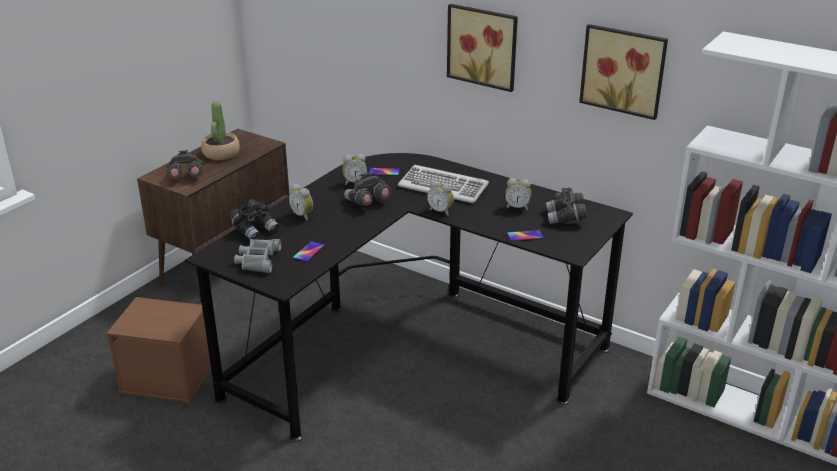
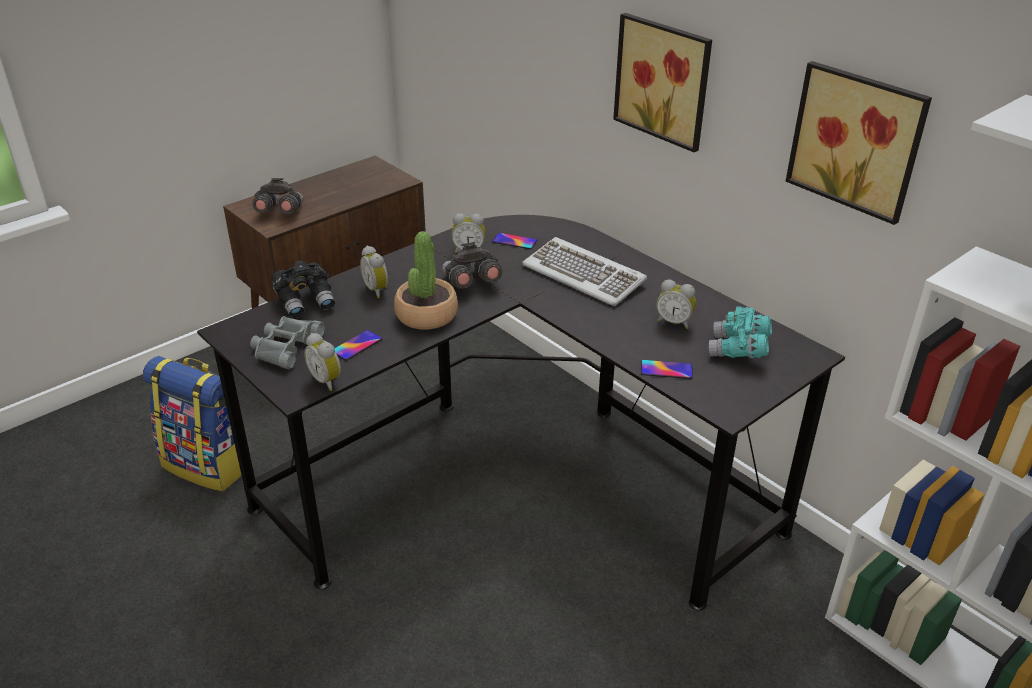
camera: 15 degrees right, 5 degrees up
brown storage box [106,297,211,403] -> backpack [143,356,251,491]
potted plant [201,101,240,160] -> potted plant moved to [394,231,458,329]
alarm clock [427,181,454,216] -> alarm clock moved to [304,333,341,391]
grey binoculars [546,188,588,224] -> turquoise binoculars [709,306,772,359]

